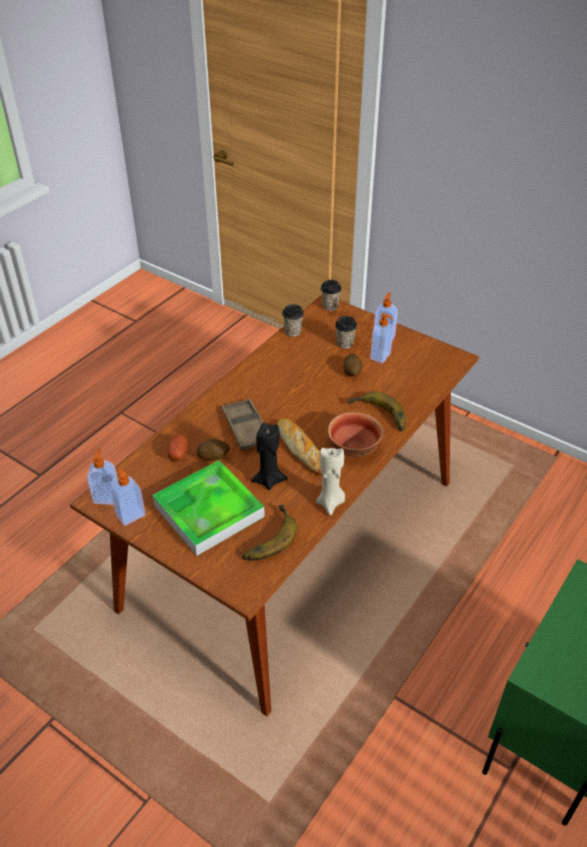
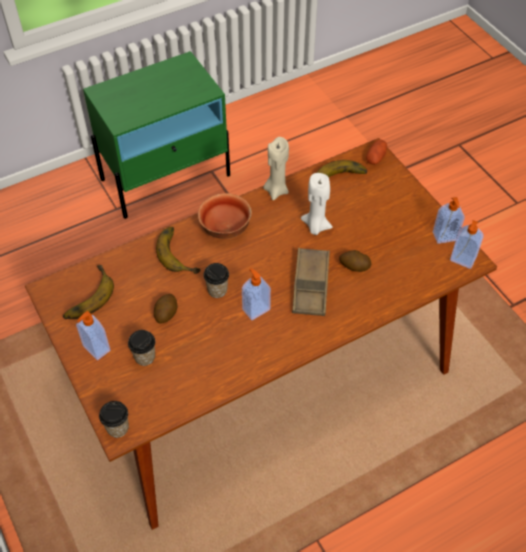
camera: 155 degrees left, 10 degrees up
tray [152,460,265,556] -> none
potato [167,434,188,461] -> potato moved to [366,139,387,165]
black candle [251,423,288,490] -> white candle [301,173,333,235]
bread [277,419,322,475] -> none
cup [282,304,304,336] -> cup moved to [203,263,229,298]
soap dispenser [370,313,394,364] -> soap dispenser moved to [242,268,271,320]
none -> banana [63,265,114,319]

